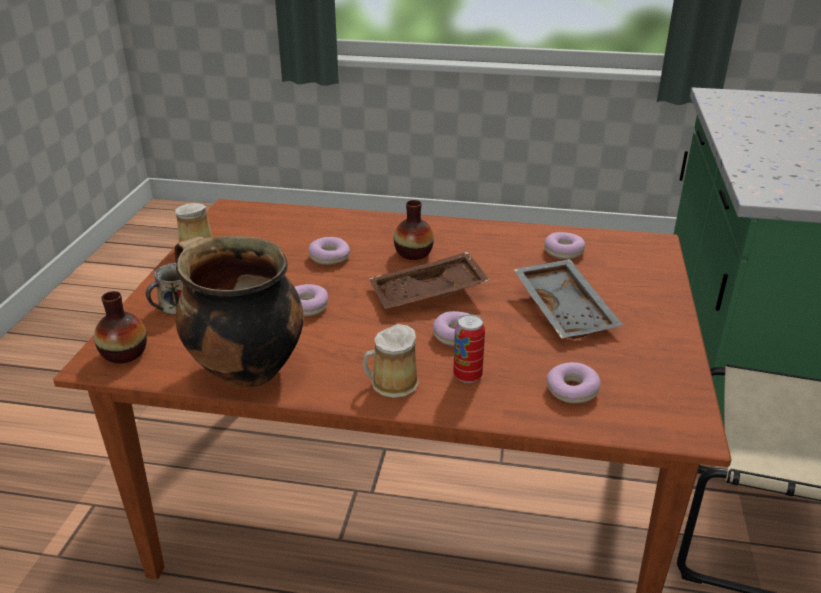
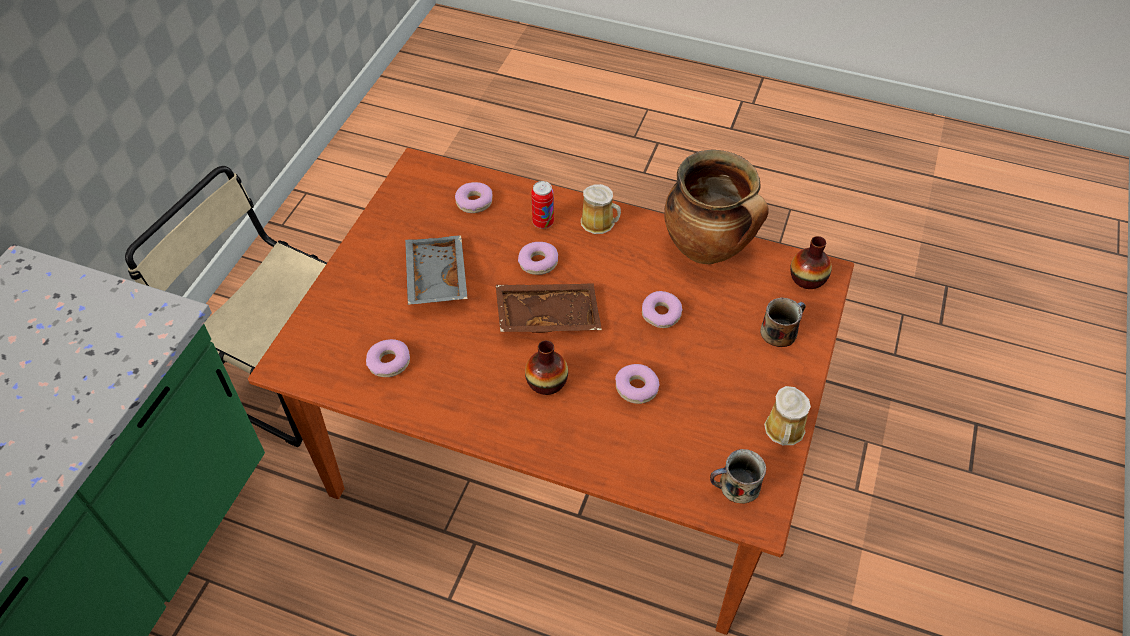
camera: 170 degrees left, 20 degrees up
none -> mug [710,449,766,504]

